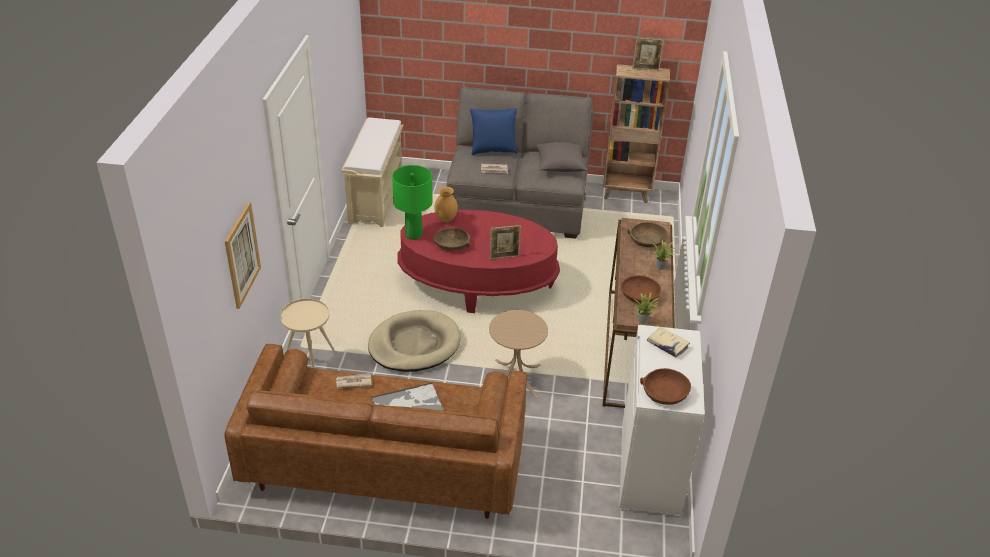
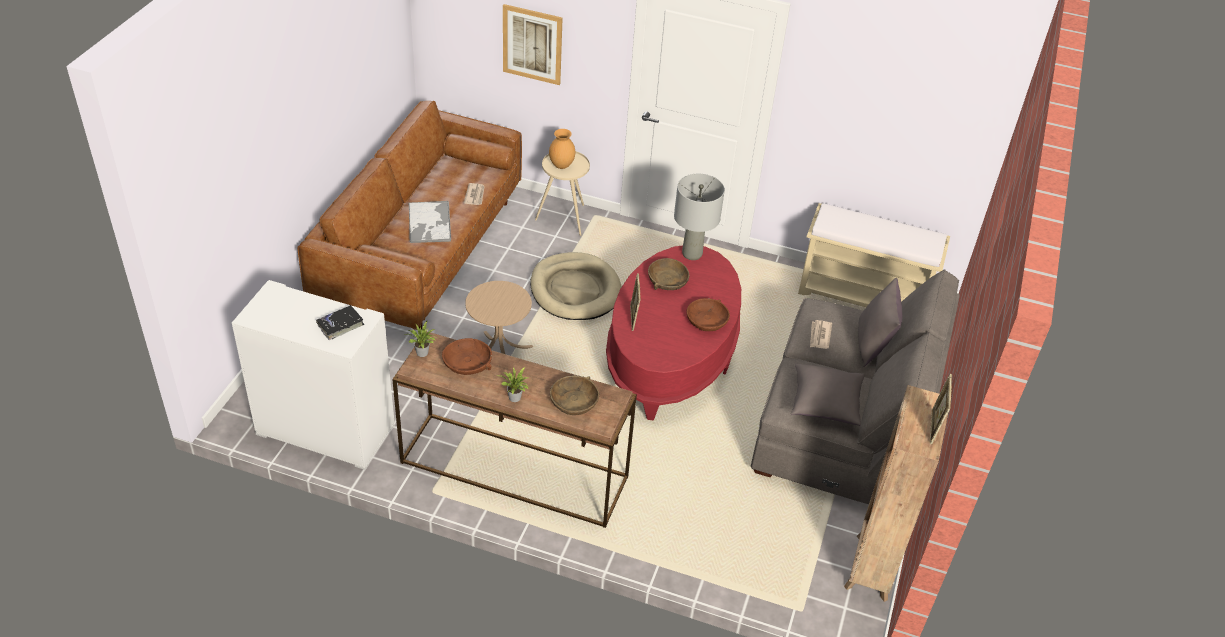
camera: 100 degrees right, 5 degrees up
green table lamp [392,165,432,240] -> grey table lamp [674,174,725,260]
brown vase [434,187,458,222] -> brown vase moved to [549,129,575,169]
blue pillow [470,108,518,155] -> grey pillow [858,278,902,367]
brown bowl [640,368,691,405] -> brown bowl moved to [687,298,730,331]
beige book [647,327,690,357] -> black book [316,305,364,340]

